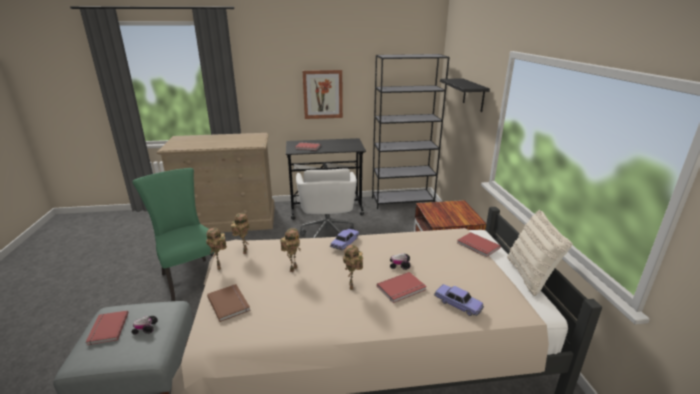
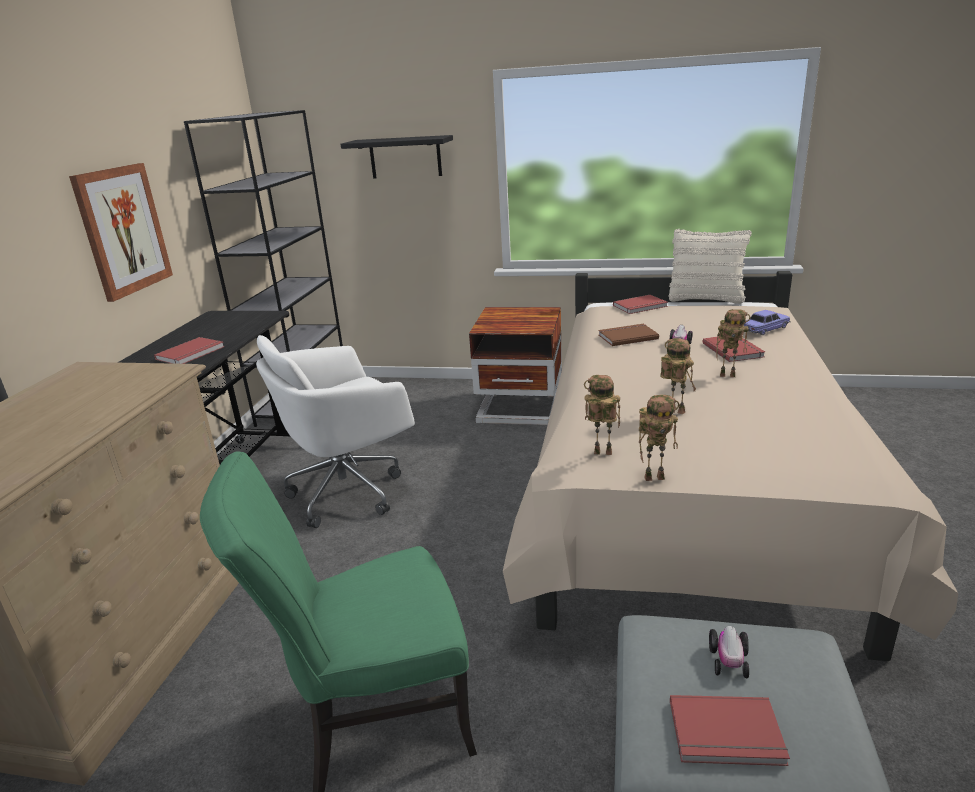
camera: 70 degrees left, 0 degrees up
brown book [207,284,250,322] -> brown book moved to [598,324,659,346]
white office chair [296,168,357,238] -> white office chair turned 135 degrees clockwise [256,335,415,528]
toy car [330,229,360,250] -> none

